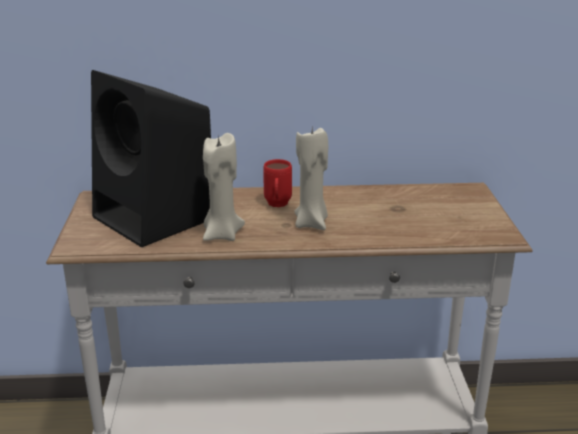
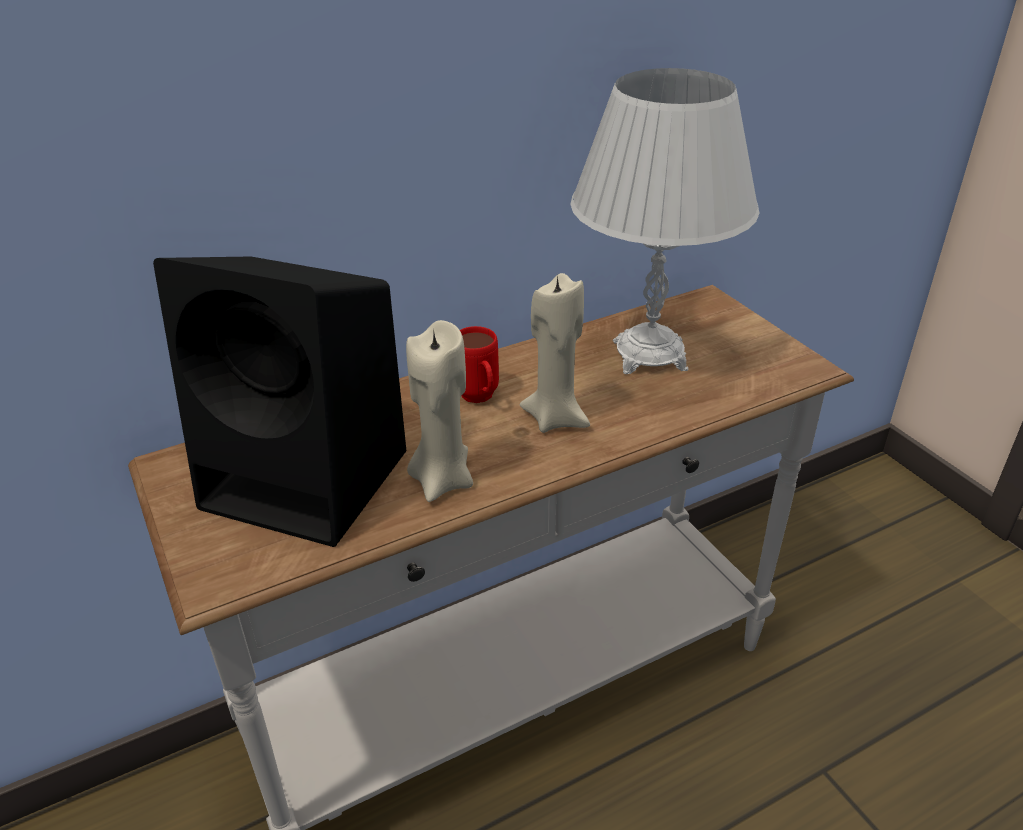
camera: 25 degrees left, 10 degrees up
none -> white table lamp [570,68,759,374]

